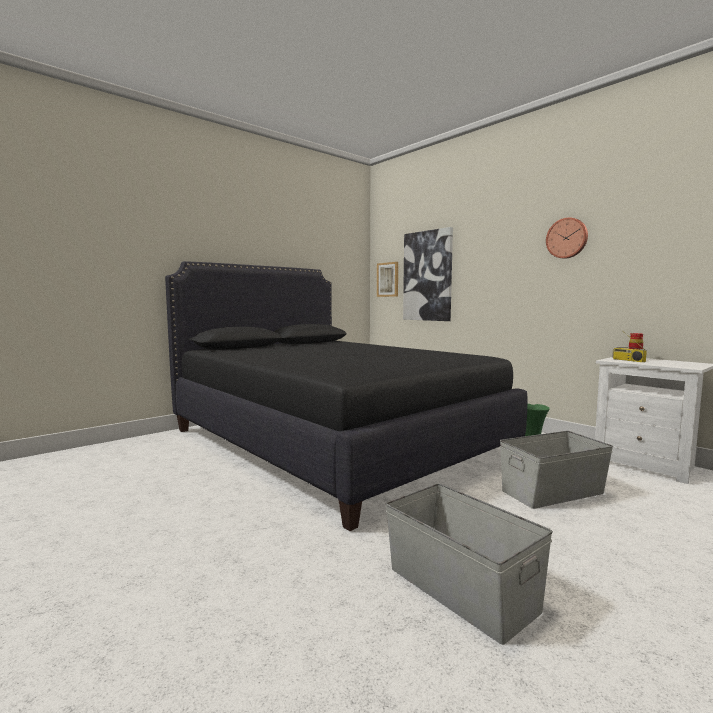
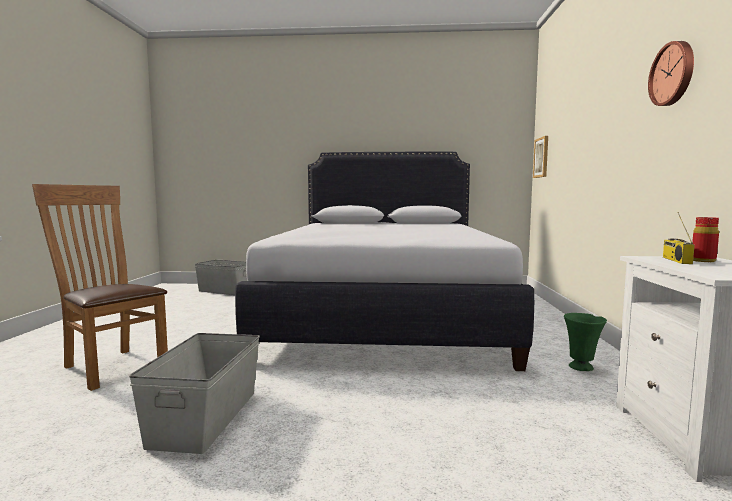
camera: 45 degrees right, 0 degrees up
black bed [165,261,528,531] -> white bed [235,151,534,371]
picture [403,227,453,321] -> none
grey storage box [500,431,613,509] -> grey storage box moved to [195,260,248,295]
none -> brown chair [32,184,168,391]

